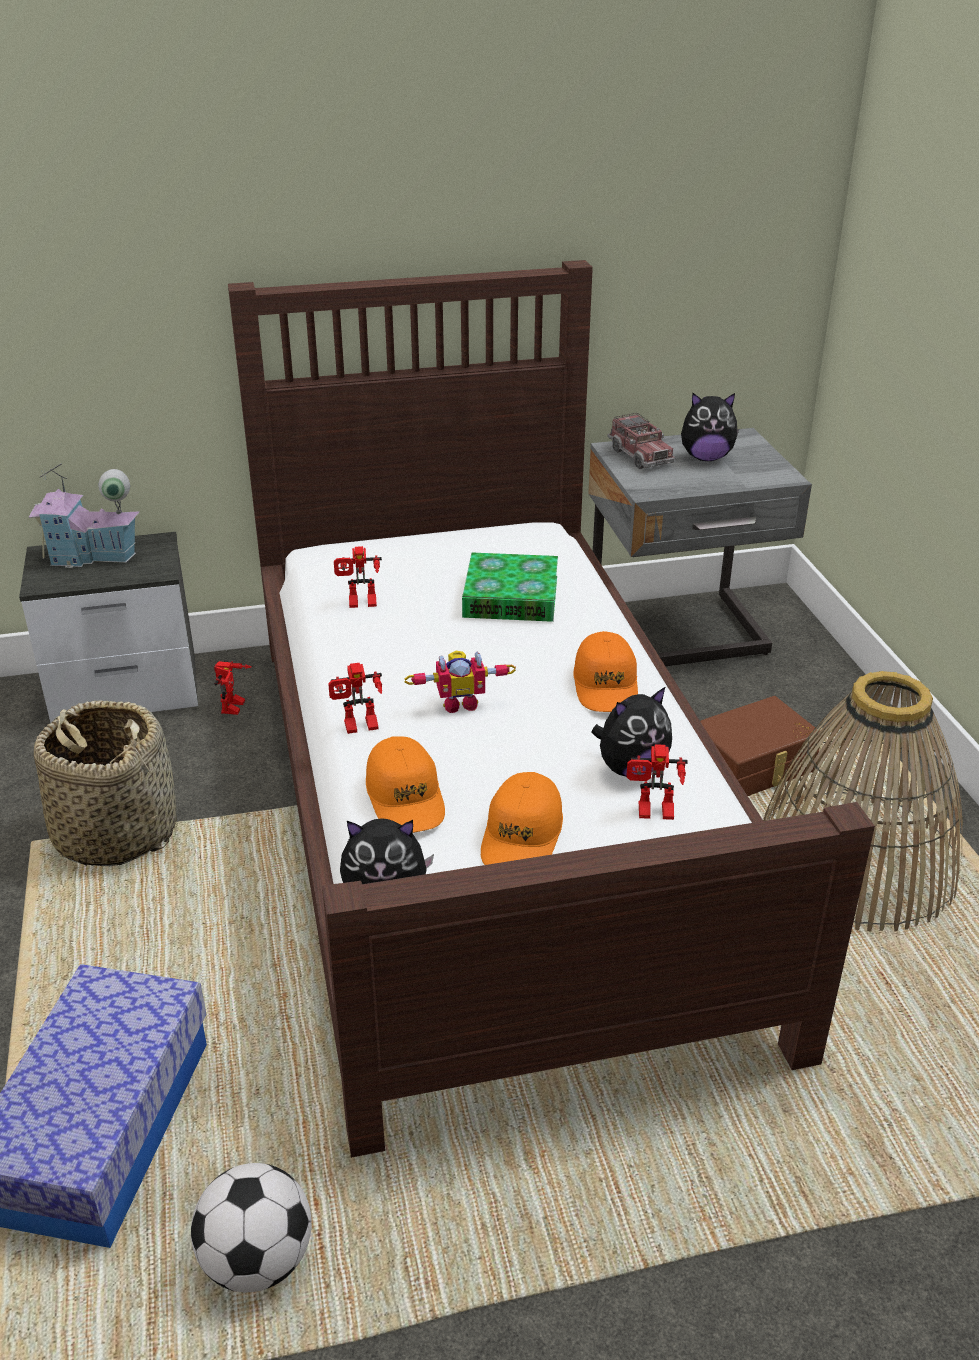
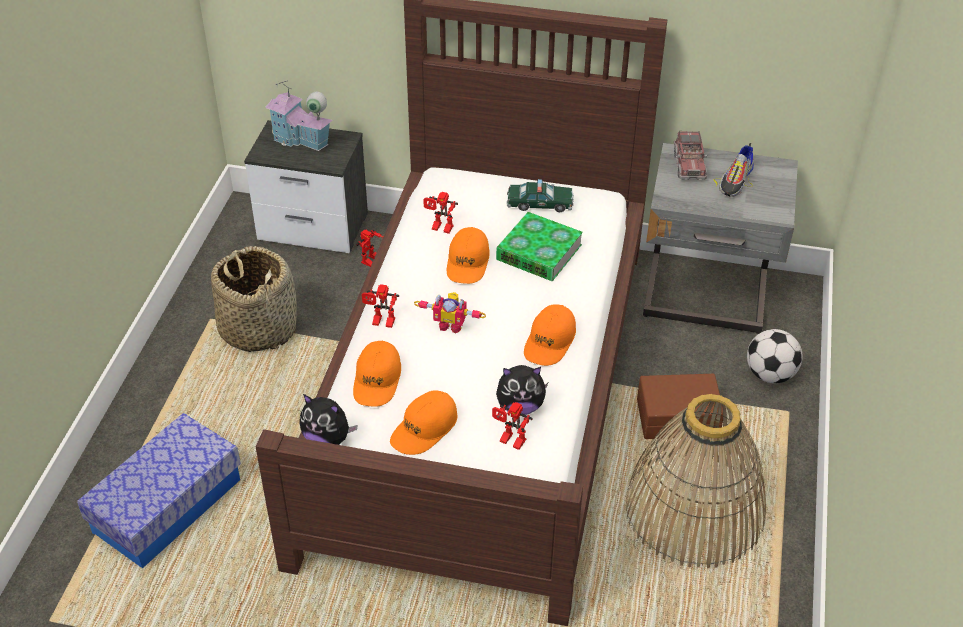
camera: 25 degrees right, 10 degrees up
football [191,1163,312,1292] -> football moved to [747,329,803,383]
plush toy [681,393,739,461] -> shoe [714,143,754,197]
none -> orange cap [447,227,490,284]
none -> toy car [507,179,574,212]

